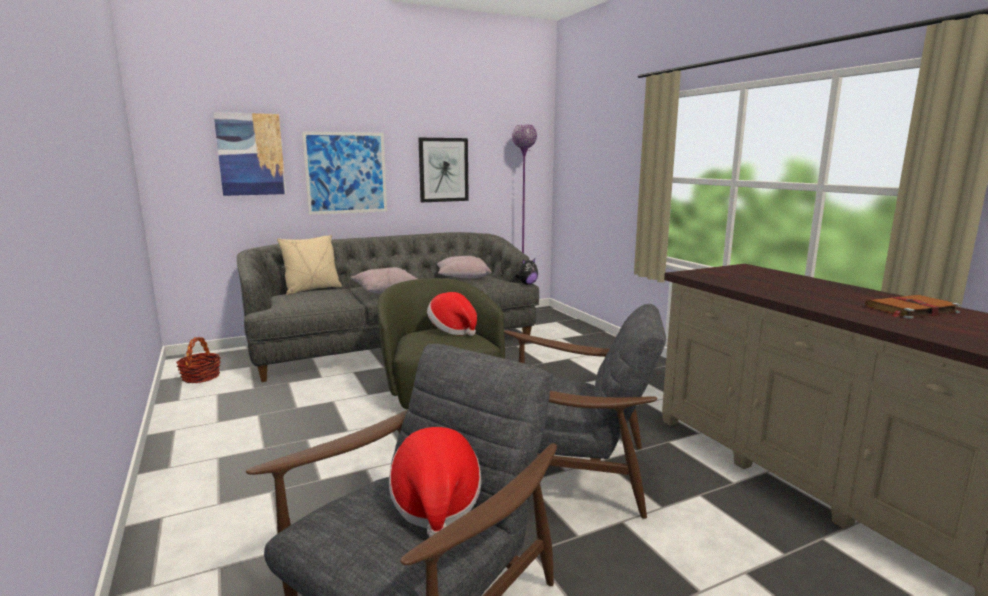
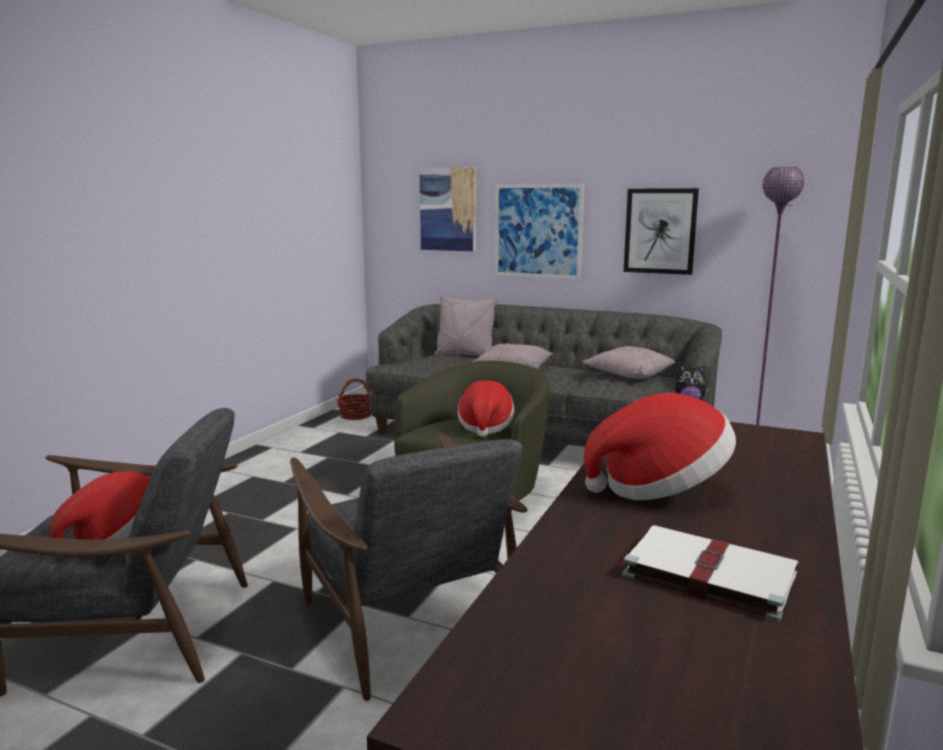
camera: 50 degrees right, 0 degrees up
beige pillow [277,235,342,295] -> purple pillow [434,296,497,356]
brown book [865,295,961,319] -> white book [616,525,798,622]
none -> hat [584,393,736,500]

